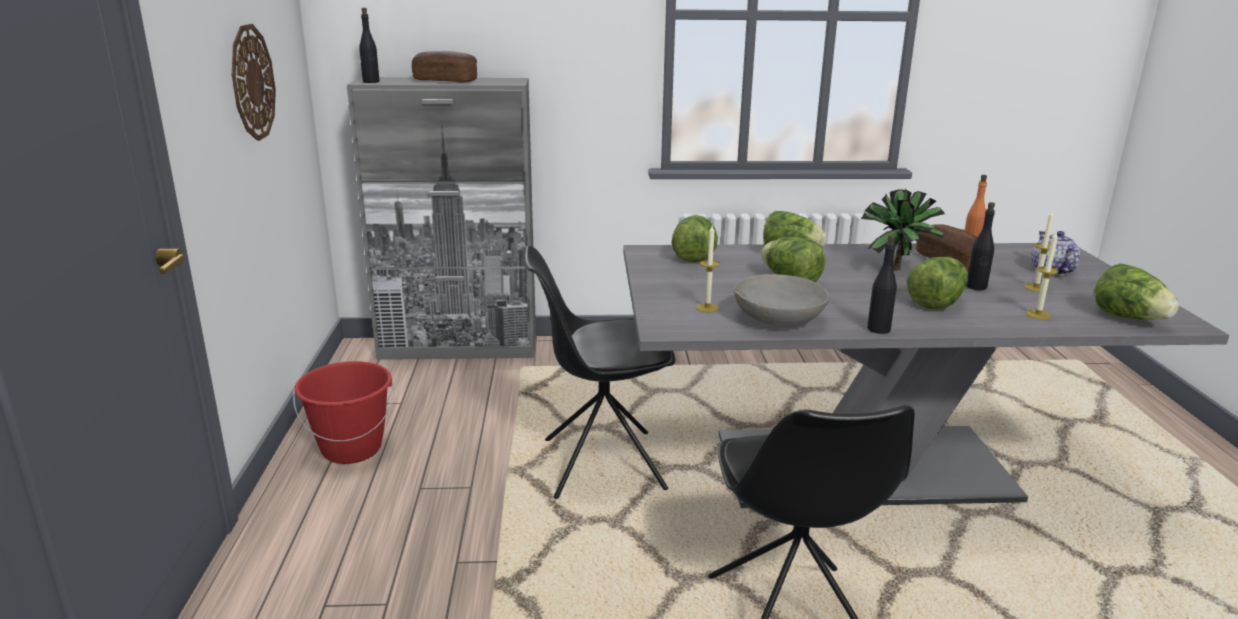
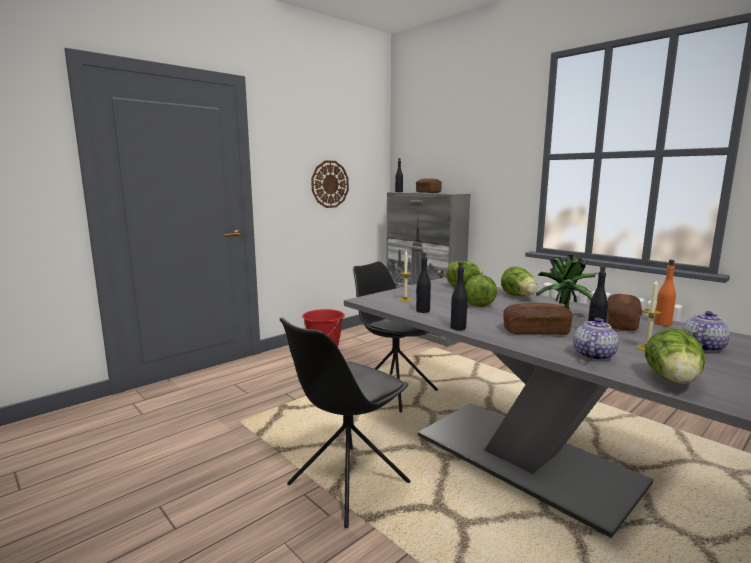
camera: 50 degrees right, 10 degrees down
grey bowl [734,274,829,326] -> black bottle [416,252,431,313]
lettuce [907,257,968,309] -> bread [503,303,573,335]
candle [1026,232,1059,319] -> teapot [573,318,619,361]

